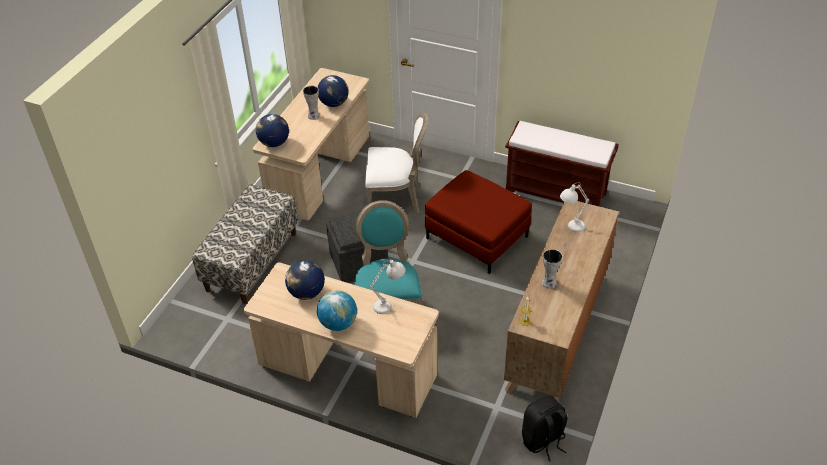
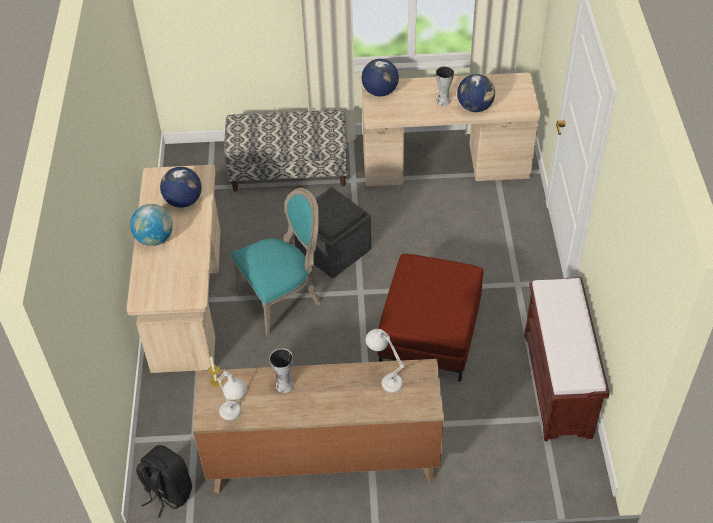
camera: 65 degrees right, 5 degrees up
white chair [365,113,428,214] -> none
white table lamp [370,260,406,314] -> white table lamp moved to [217,369,247,420]

